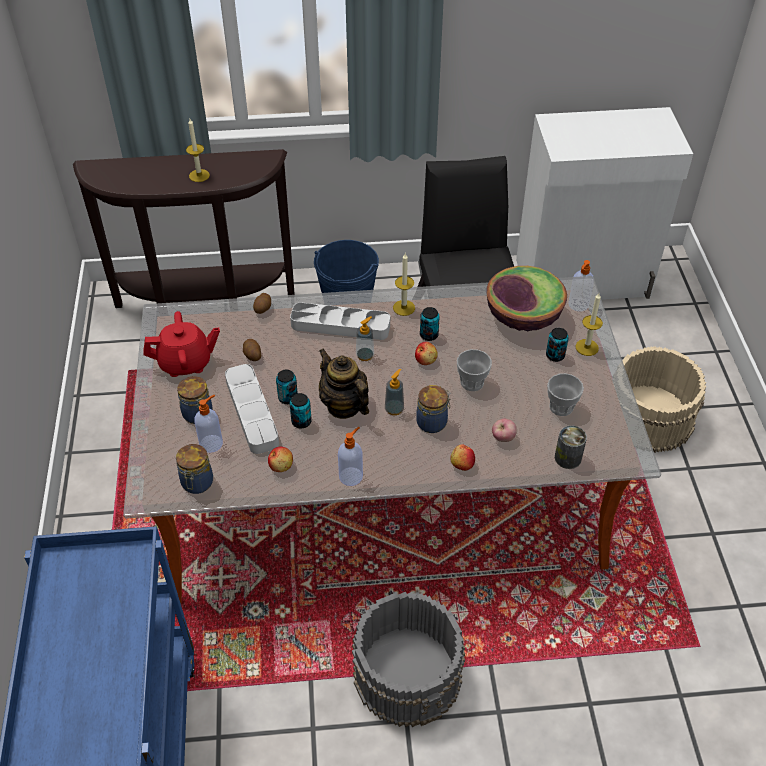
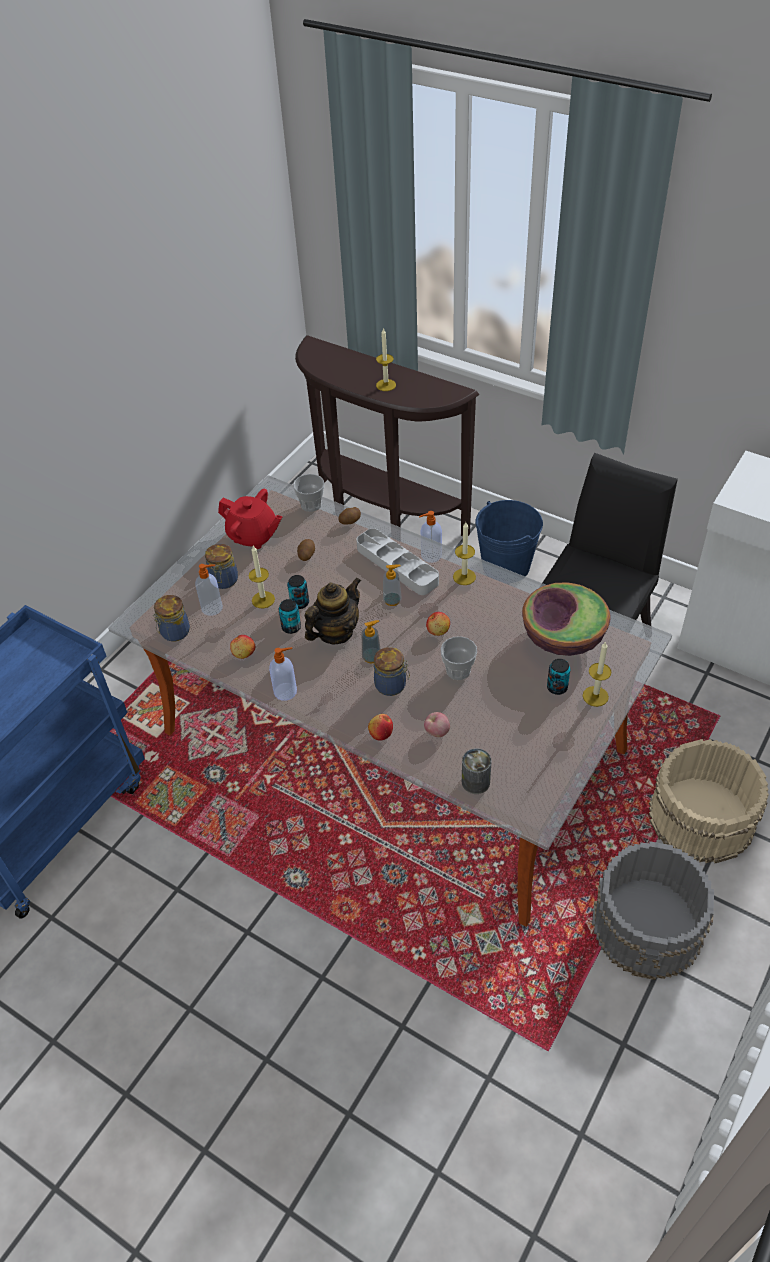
camera: 40 degrees right, 0 degrees up
grey tray [225,364,279,454] -> candle [249,546,275,608]
teapot [319,348,369,419] -> teapot turned 45 degrees clockwise [305,578,361,644]
grey bucket [352,592,465,727] -> grey bucket moved to [592,841,714,980]
can [420,307,440,341] -> none
cup [547,373,584,416] -> cup moved to [293,474,324,512]
soap dispenser [568,260,594,312] -> soap dispenser moved to [419,511,442,563]

